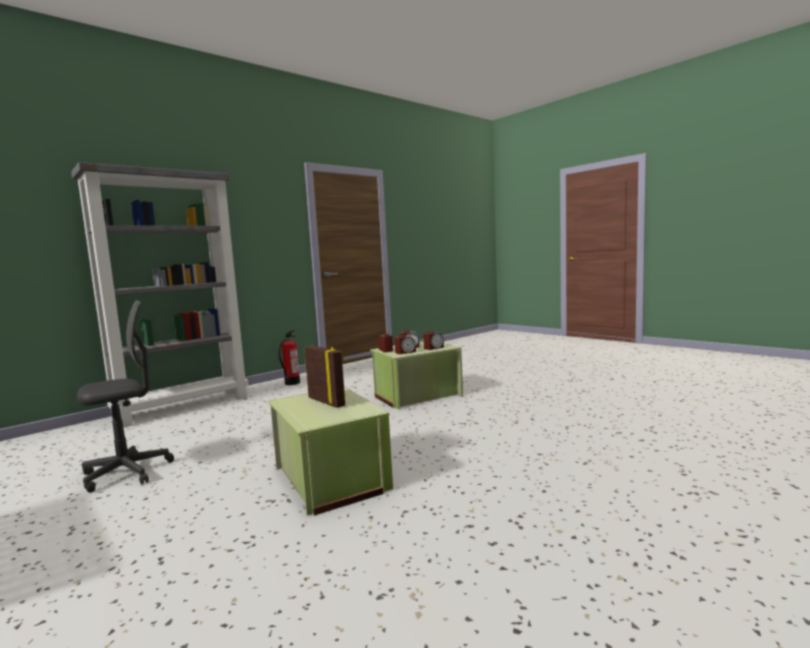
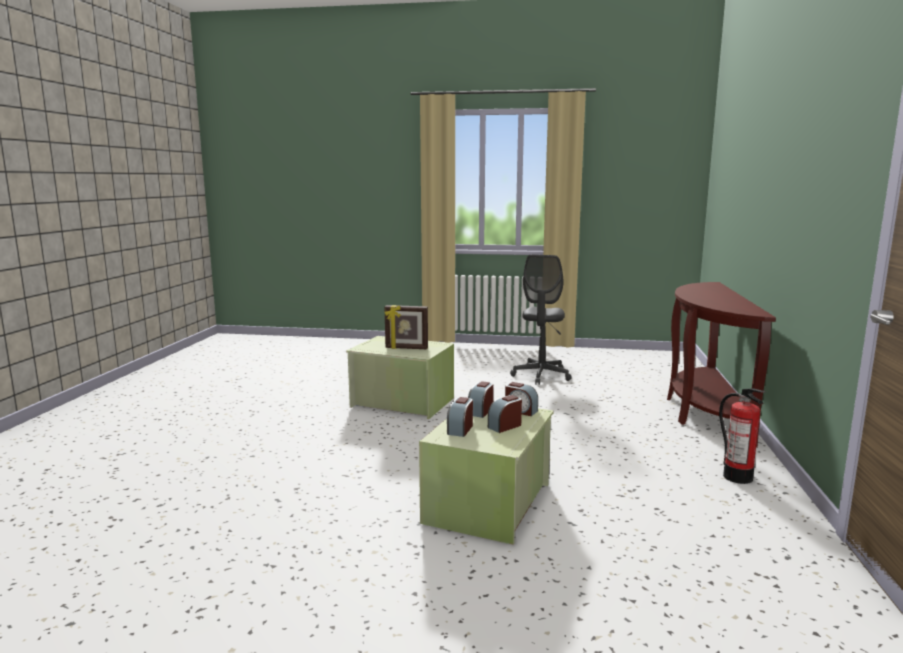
camera: 140 degrees right, 5 degrees up
grey bookcase [71,162,249,428] -> brown console table [667,282,776,448]

